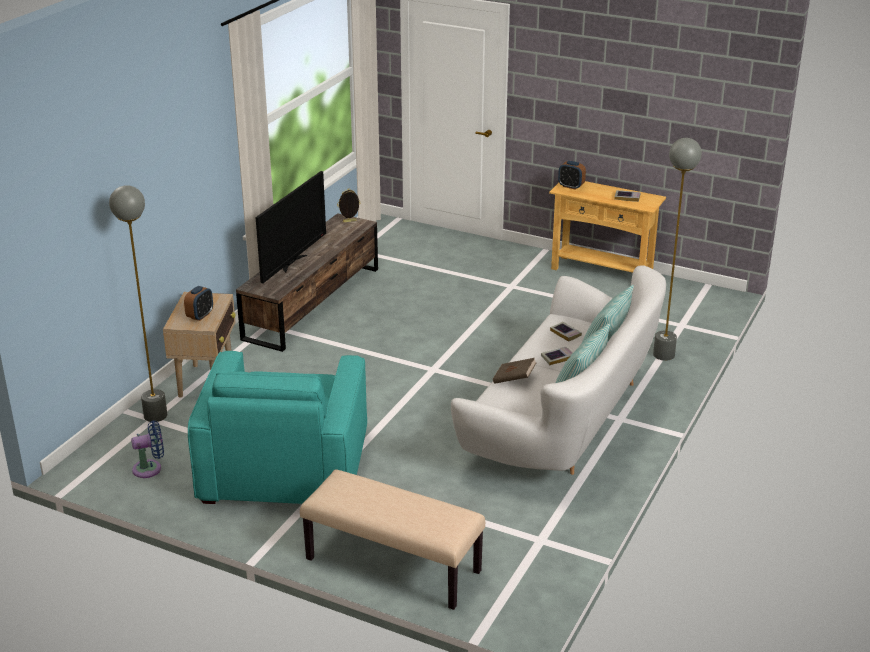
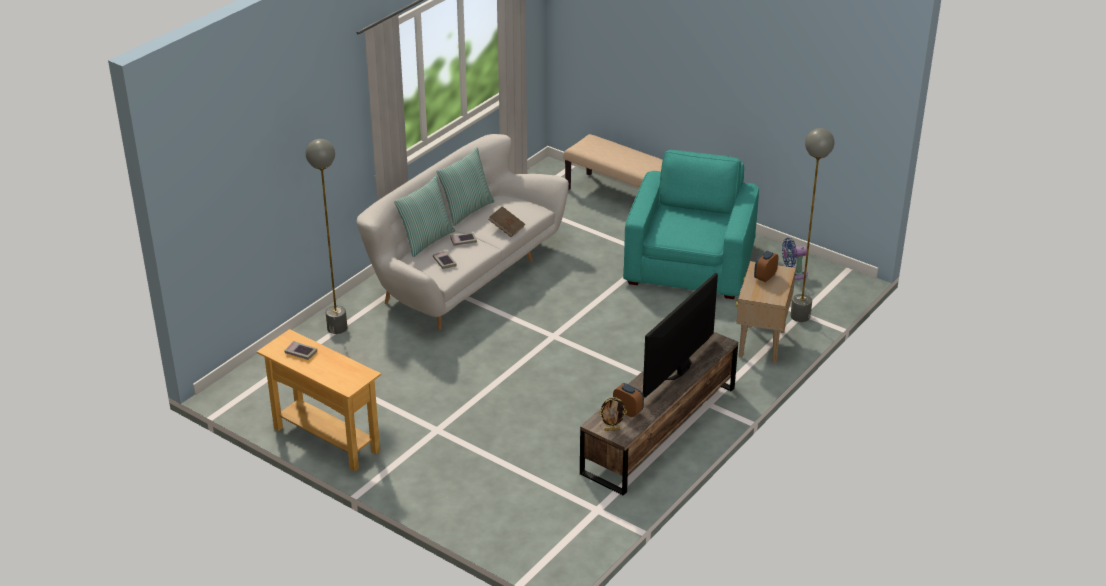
camera: 170 degrees left, 5 degrees up
alarm clock [558,161,586,190] -> alarm clock moved to [613,383,644,417]

